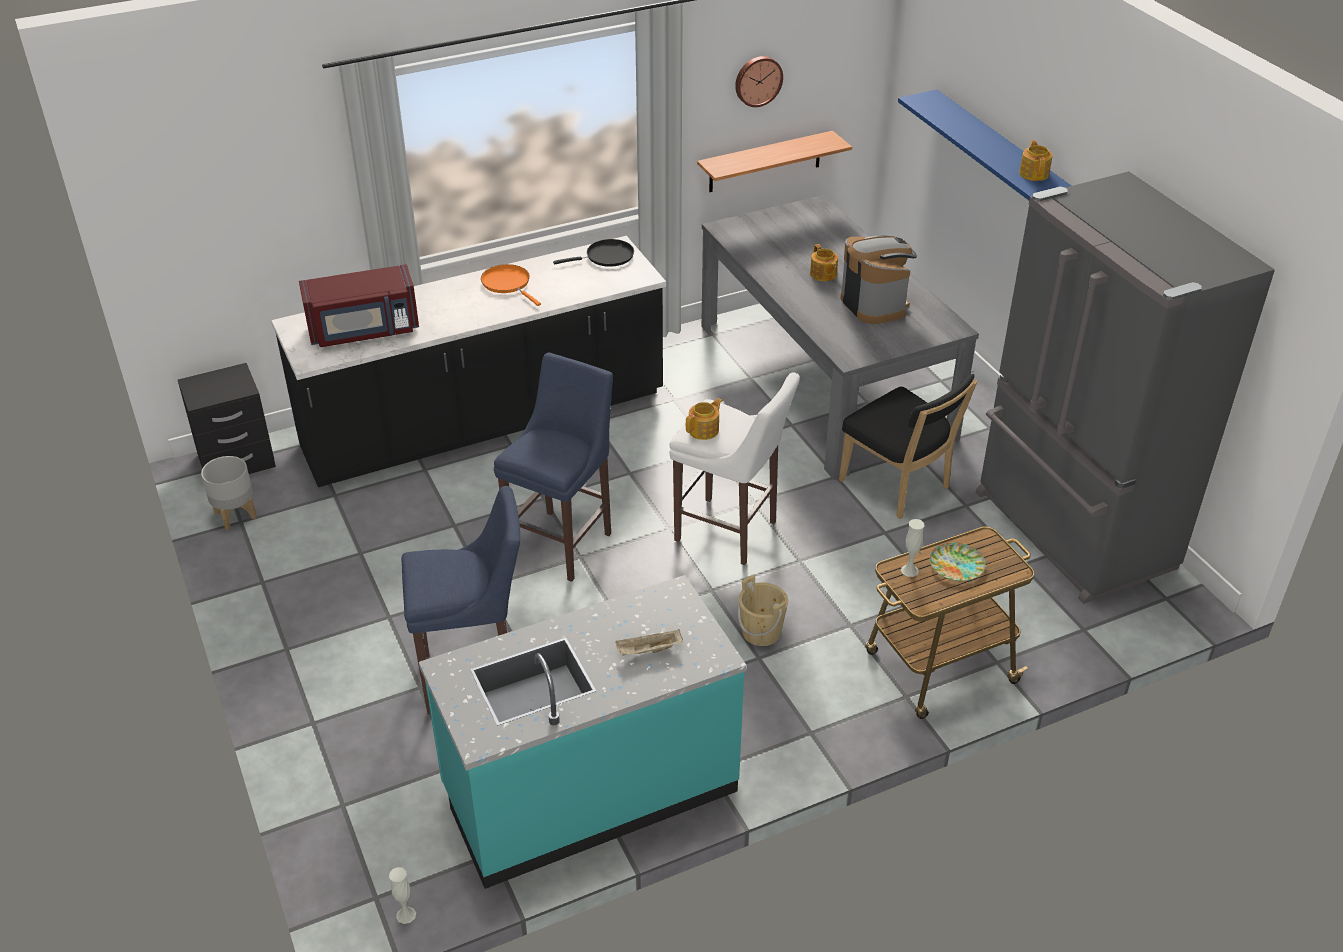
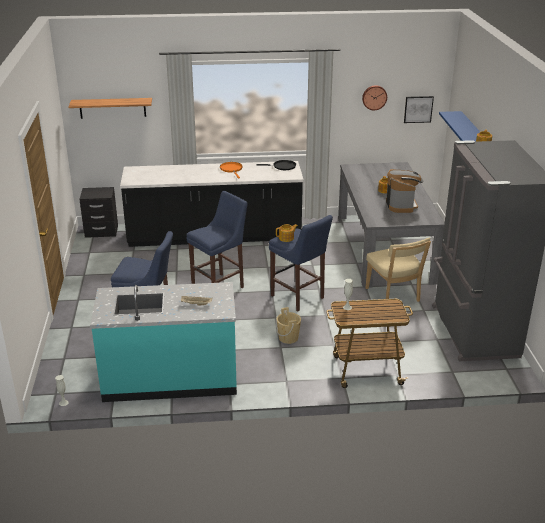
camera: 20 degrees right, 10 degrees down
grey planter [201,456,257,530] -> none
red microwave [299,264,419,347] -> none
white stool [670,372,800,565] -> blue stool [269,215,333,311]
shelf [697,131,852,192] -> shelf moved to [68,98,152,119]
black chair [839,374,977,519] -> beige chair [366,238,431,302]
plate [930,543,986,581] -> none
none -> picture [404,96,434,123]

